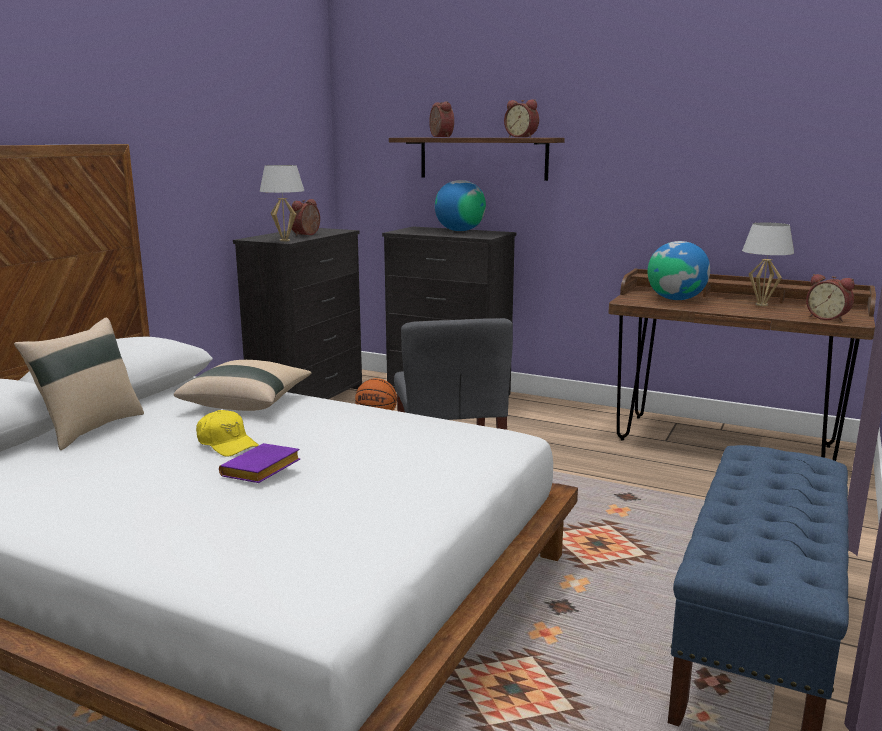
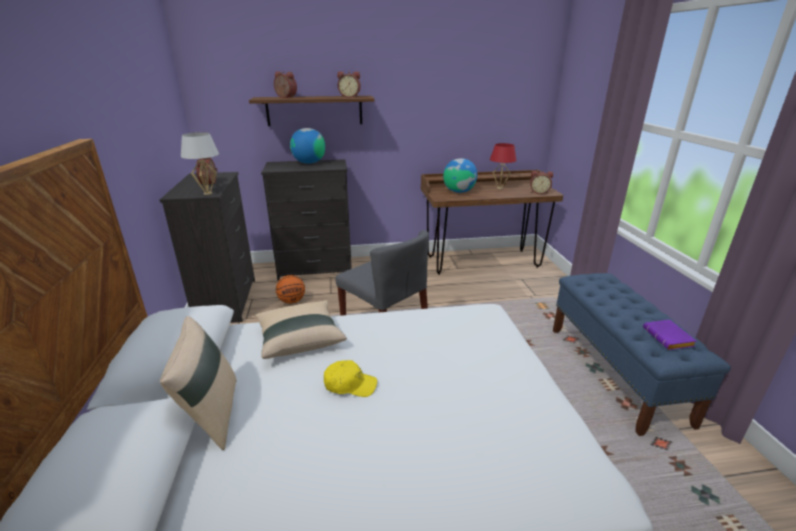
camera: 35 degrees left, 10 degrees up
purple book [219,443,300,483] -> purple book moved to [643,319,697,350]
white table lamp [742,223,794,306] -> red table lamp [490,143,516,189]

